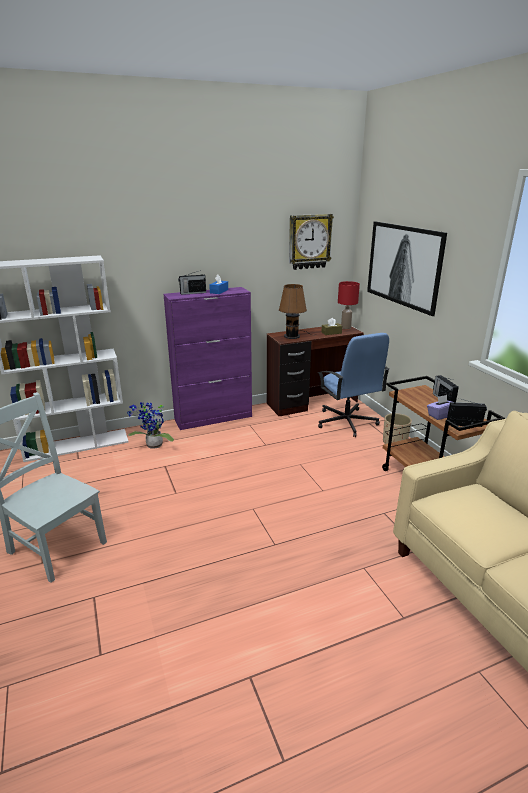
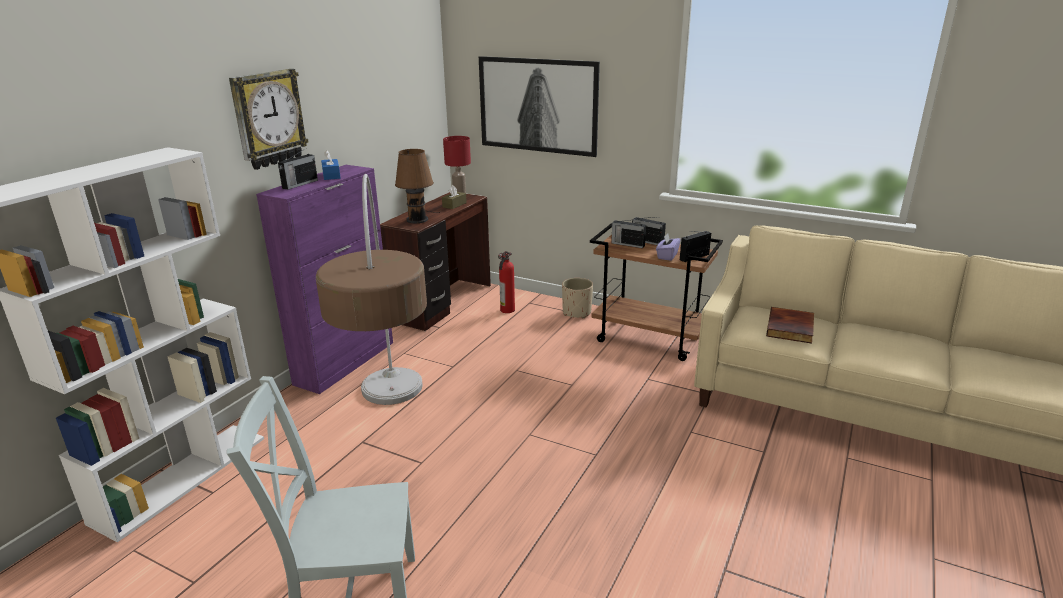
camera: 40 degrees left, 0 degrees up
potted plant [127,403,174,449] -> none
wall clock [289,214,334,270] -> wall clock moved to [229,69,309,170]
blue office chair [318,333,389,437] -> fire extinguisher [498,251,515,313]
none -> floor lamp [316,174,427,405]
none -> radio [611,219,646,248]
none -> book [766,307,814,344]

